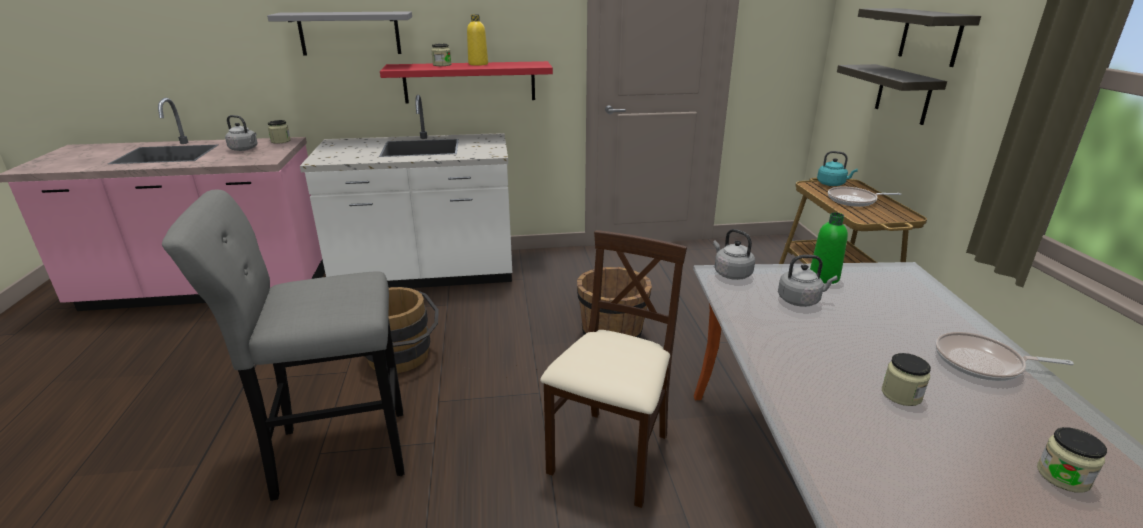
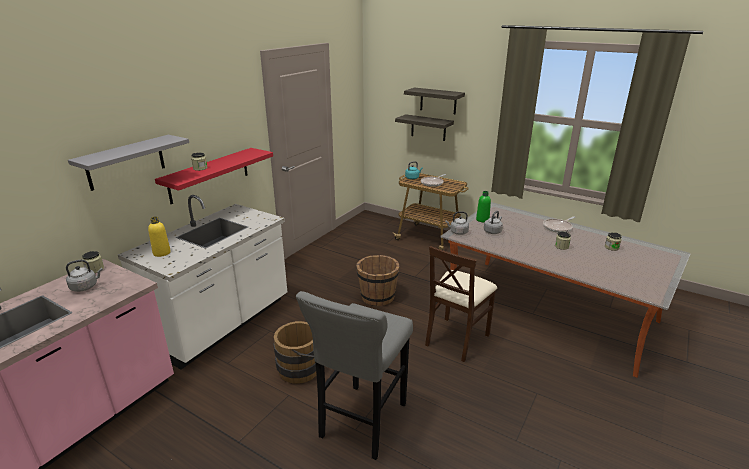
camera: 50 degrees left, 0 degrees up
yellow bottle [467,15,488,66] -> yellow bottle moved to [148,217,171,257]
beige chair [540,230,687,508] -> beige chair turned 120 degrees counterclockwise [425,246,497,362]

